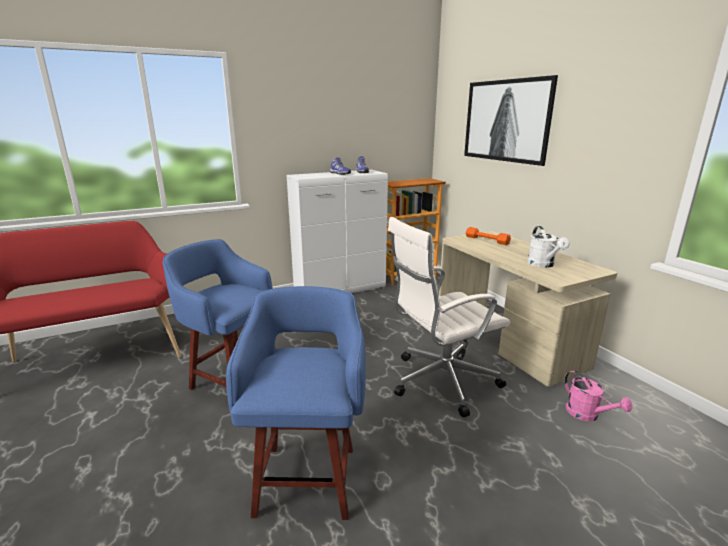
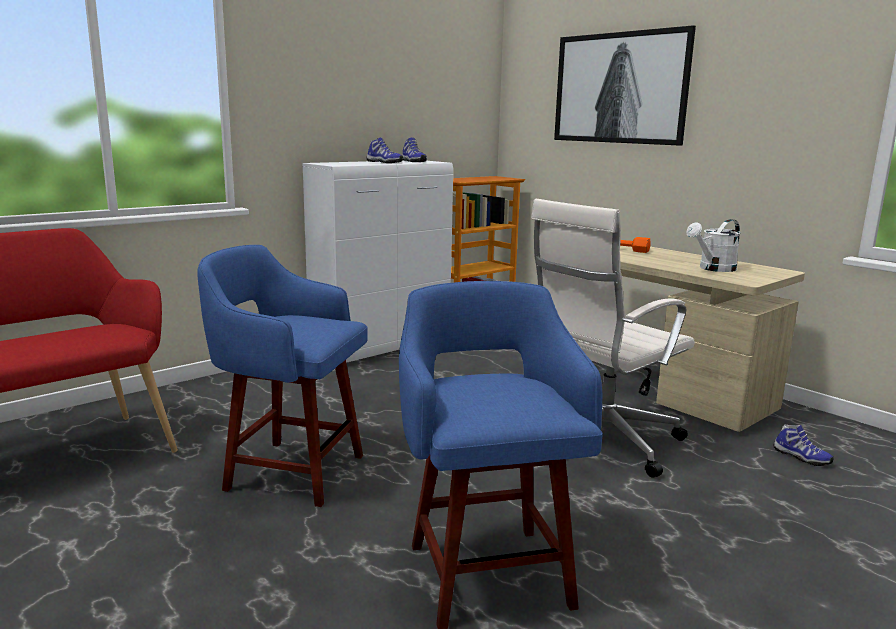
camera: 15 degrees left, 5 degrees down
white watering can [527,226,570,268] -> white watering can turned 75 degrees clockwise [686,219,741,272]
pink watering can [564,370,632,421] -> shoe [773,425,834,466]

